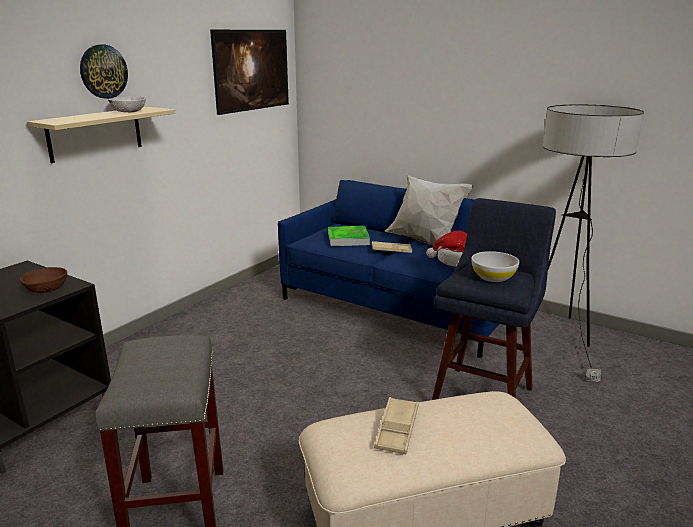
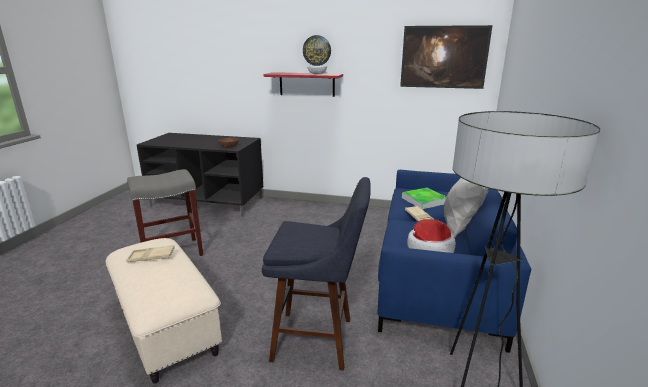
camera: 70 degrees right, 0 degrees up
beige shelf [27,107,175,163] -> red shelf [263,72,343,97]
white bowl [471,251,519,282] -> none

